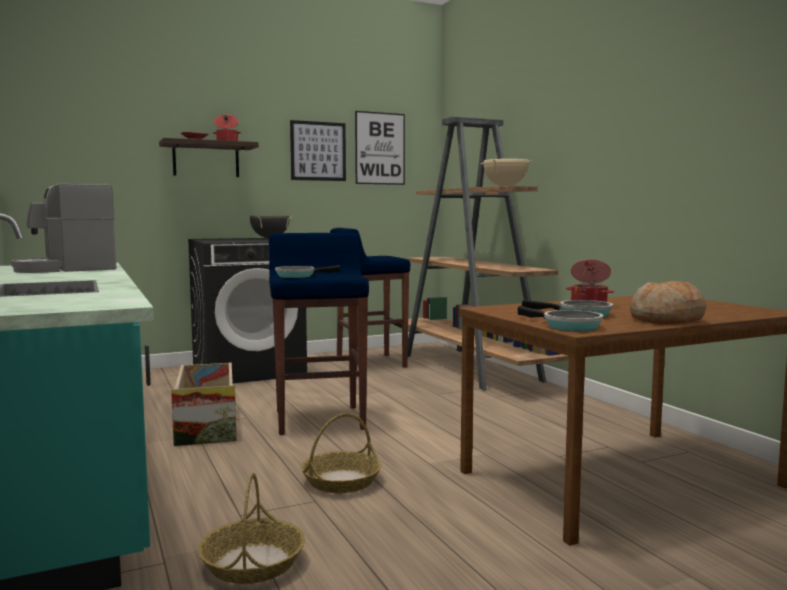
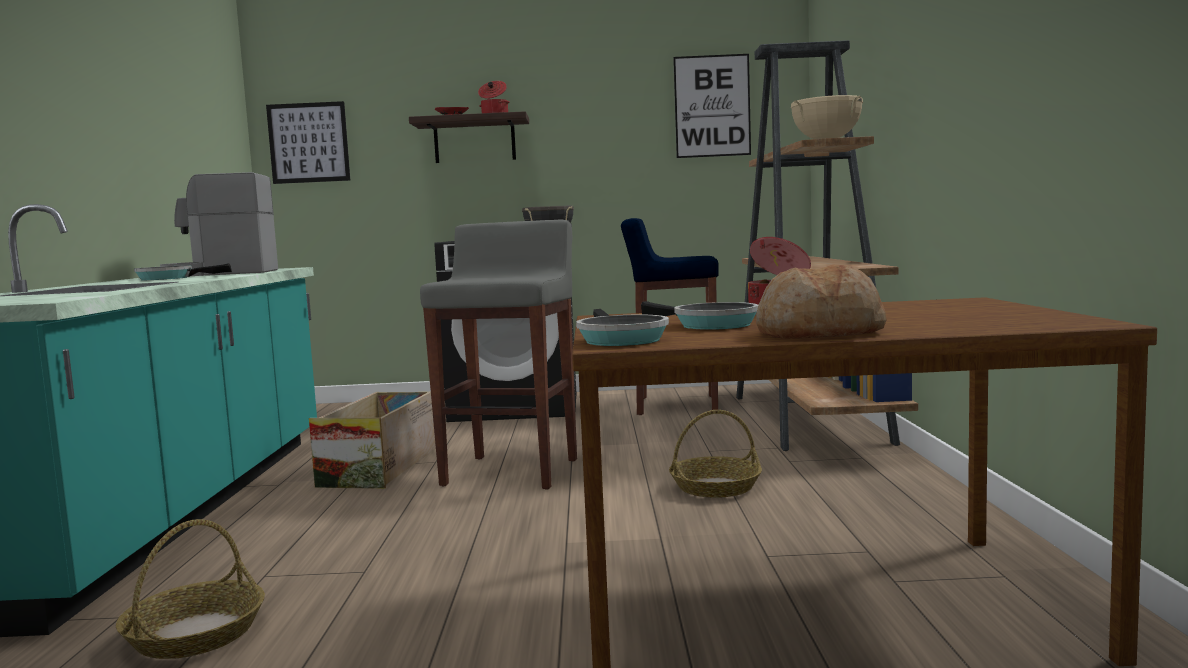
camera: 25 degrees right, 0 degrees up
blue stool [269,233,369,435] -> grey stool [420,220,577,490]
frying pan [275,265,340,278] -> frying pan moved to [134,263,232,280]
picture [290,120,346,181] -> picture moved to [266,101,350,184]
basket [301,413,382,493] -> basket moved to [669,410,762,498]

